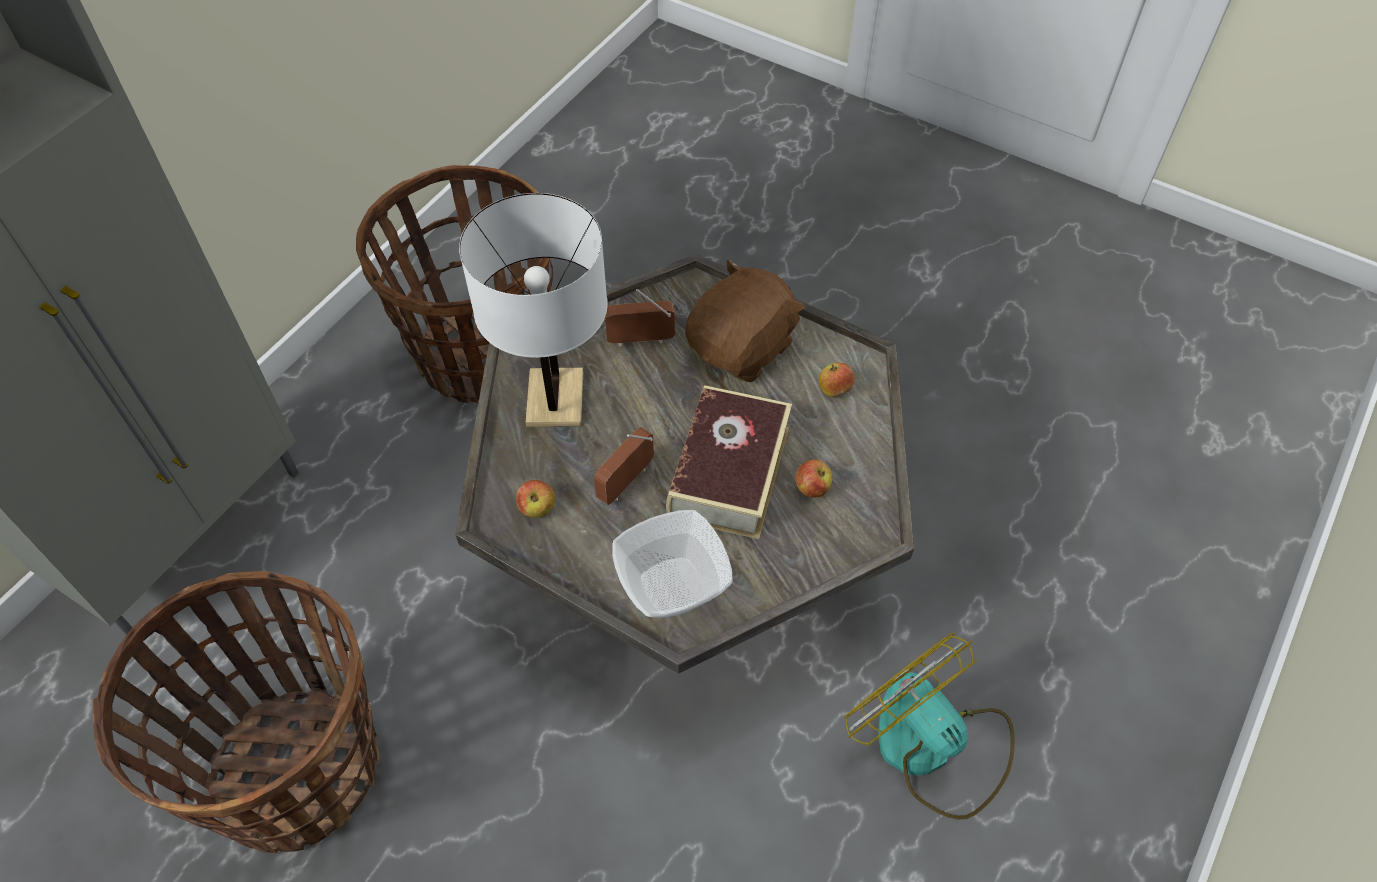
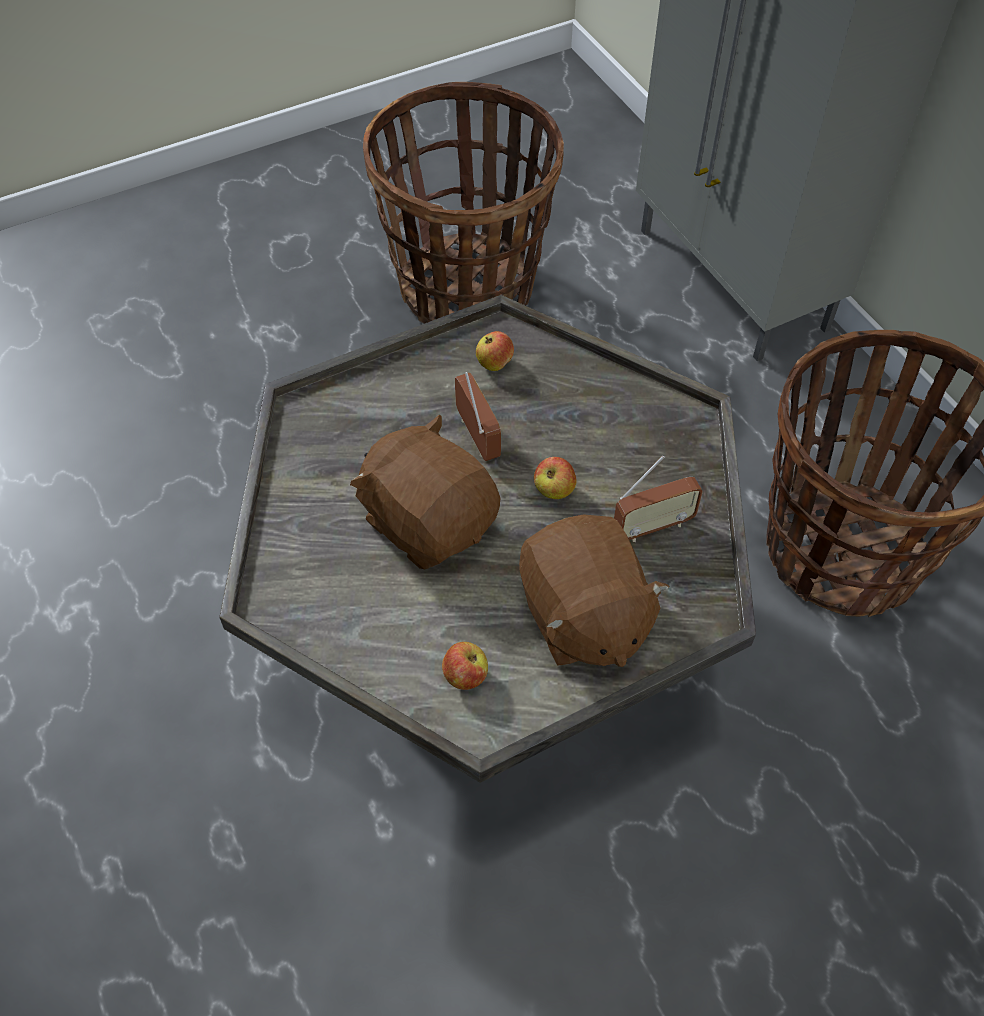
camera: 120 degrees right, 0 degrees up
white table lamp [459,193,608,427] -> none
radio [605,289,675,347] -> radio turned 45 degrees clockwise [614,456,703,542]
bowl [612,510,733,618] -> none
book [666,385,792,539] -> brown plush toy [350,414,500,569]
apple [795,459,833,497] -> apple moved to [534,457,576,499]
fan [844,632,1015,820] -> none

